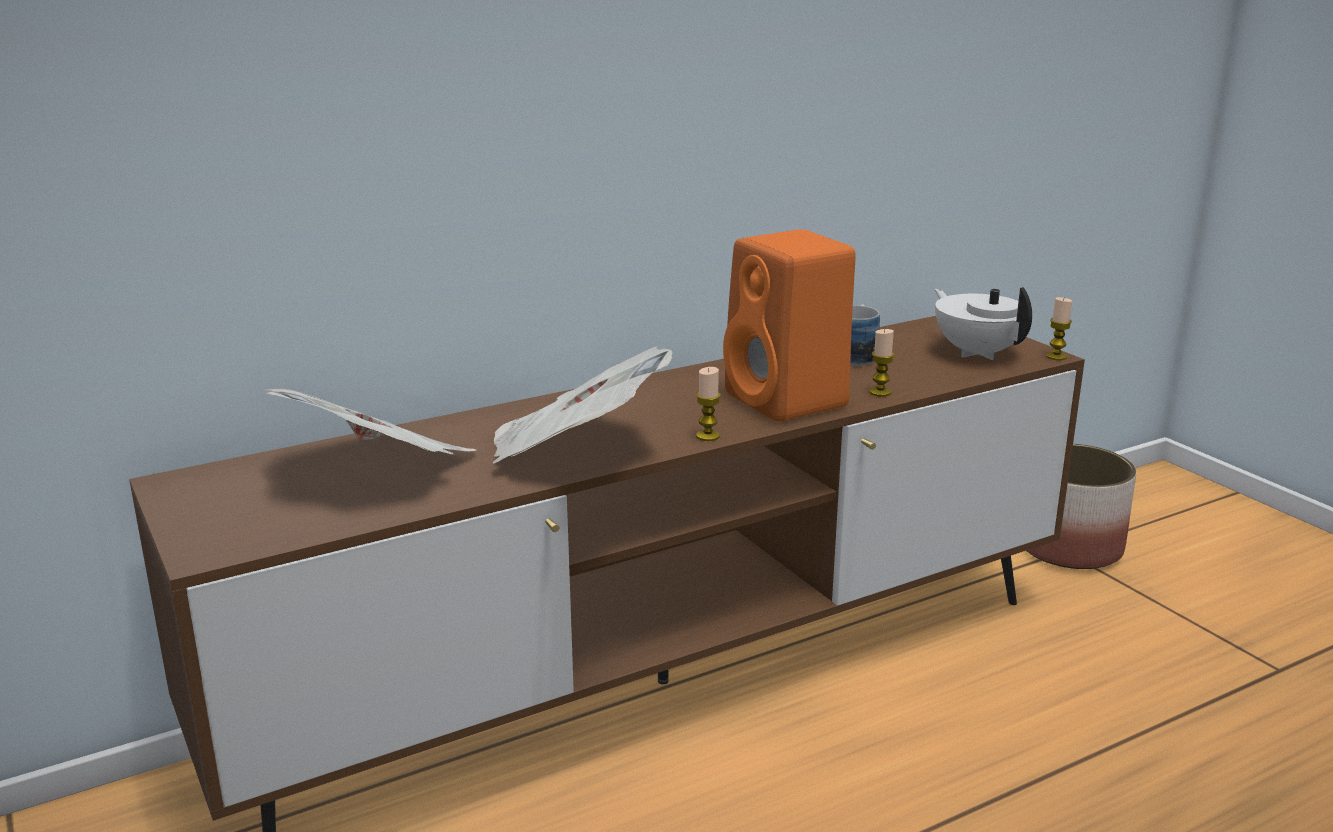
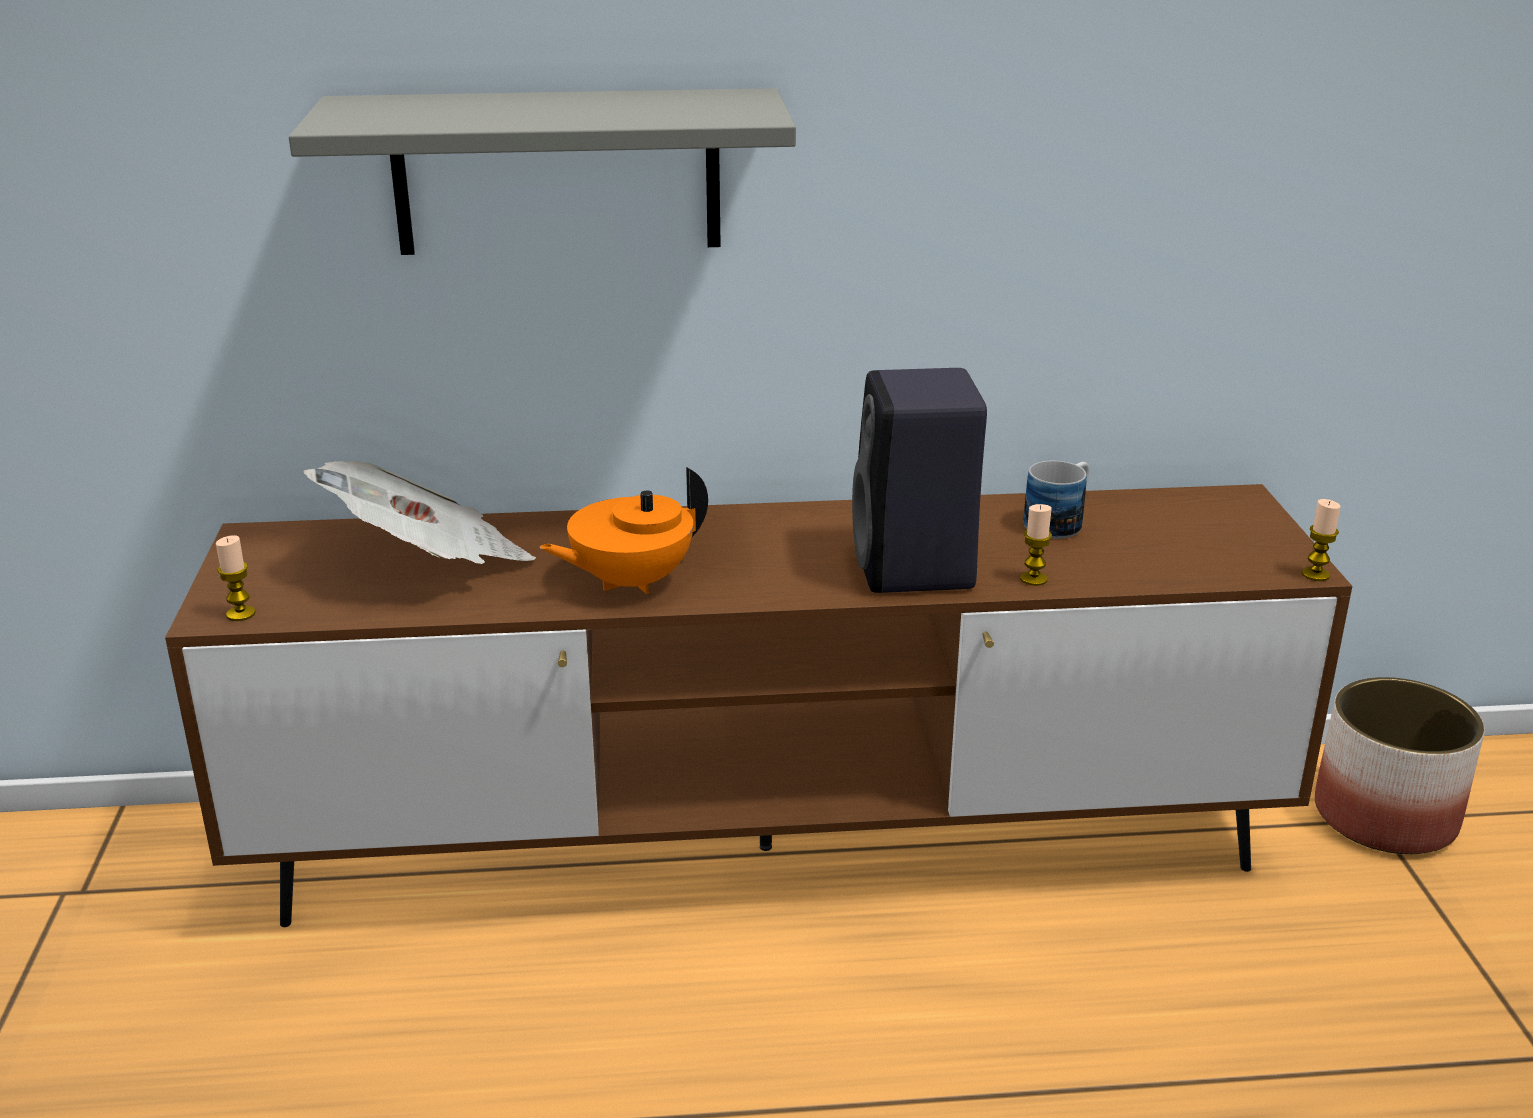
camera: 25 degrees right, 5 degrees up
newspaper [492,346,673,464] -> orange teapot [539,467,708,594]
candle [696,367,721,441] -> candle moved to [216,535,256,621]
orange speaker [723,229,856,422] -> black speaker [852,368,987,593]
white teapot [935,287,1032,360] -> none
none -> grey shelf [289,88,796,255]

